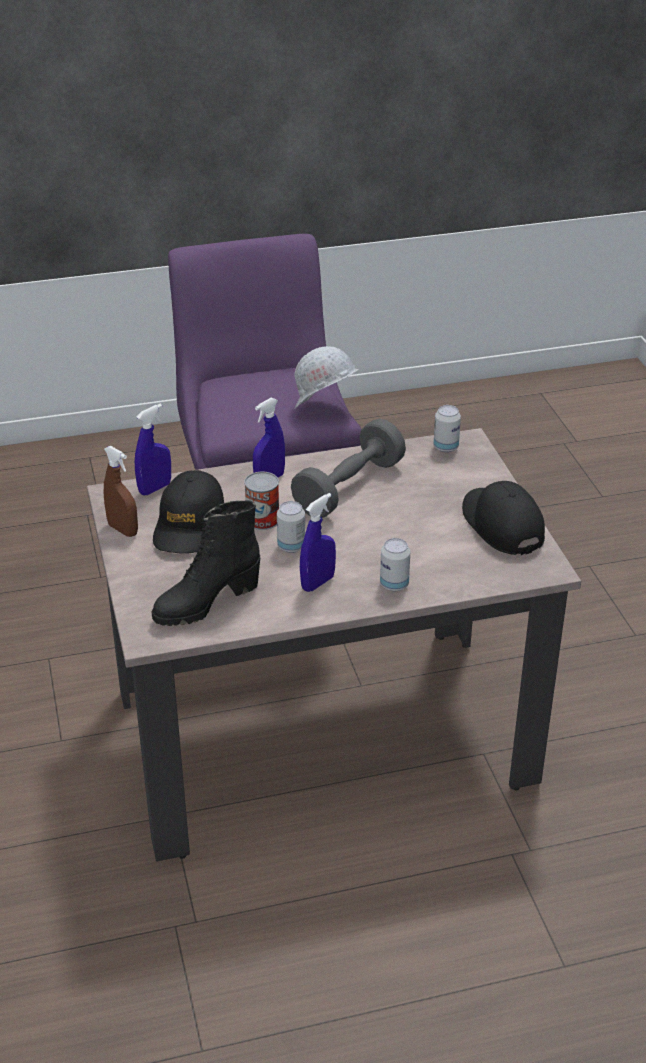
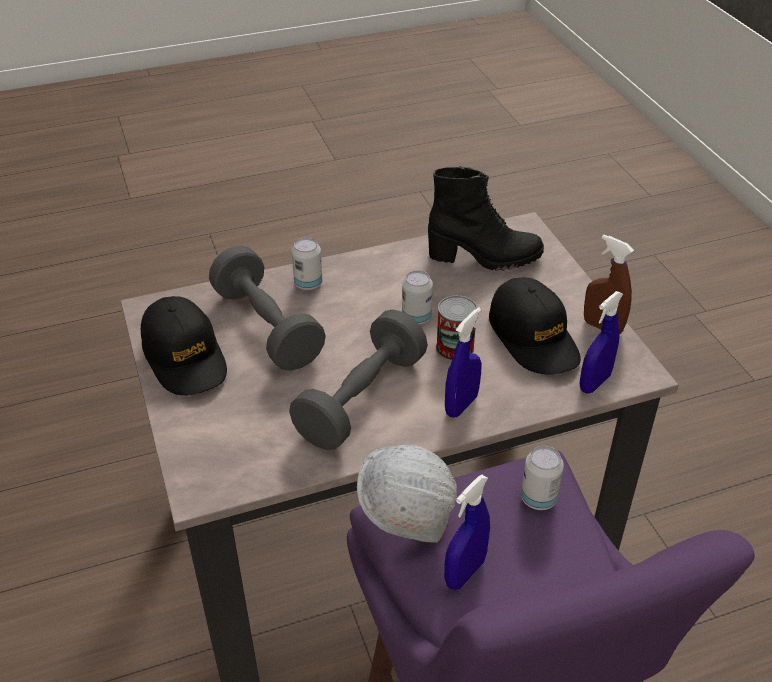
camera: 175 degrees right, 5 degrees up
black boot [152,501,260,626] -> black boot turned 45 degrees clockwise [428,166,544,271]
black cap [153,470,224,554] -> black cap turned 150 degrees clockwise [489,278,581,375]
blue spray bottle [300,493,336,592] -> blue spray bottle moved to [444,475,490,590]
can [433,405,461,453] -> can moved to [521,446,564,510]
none -> grey dumbbell [209,246,326,371]

